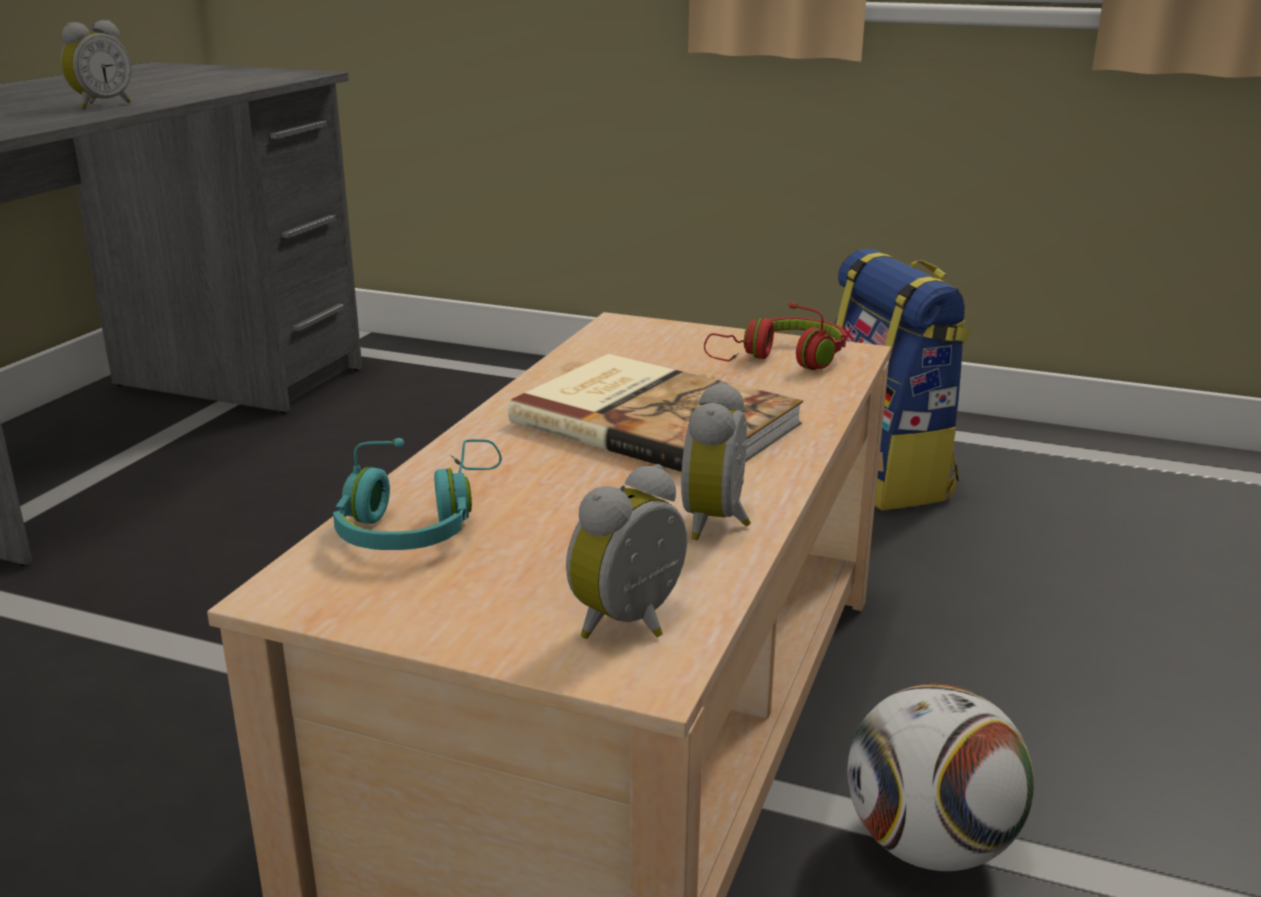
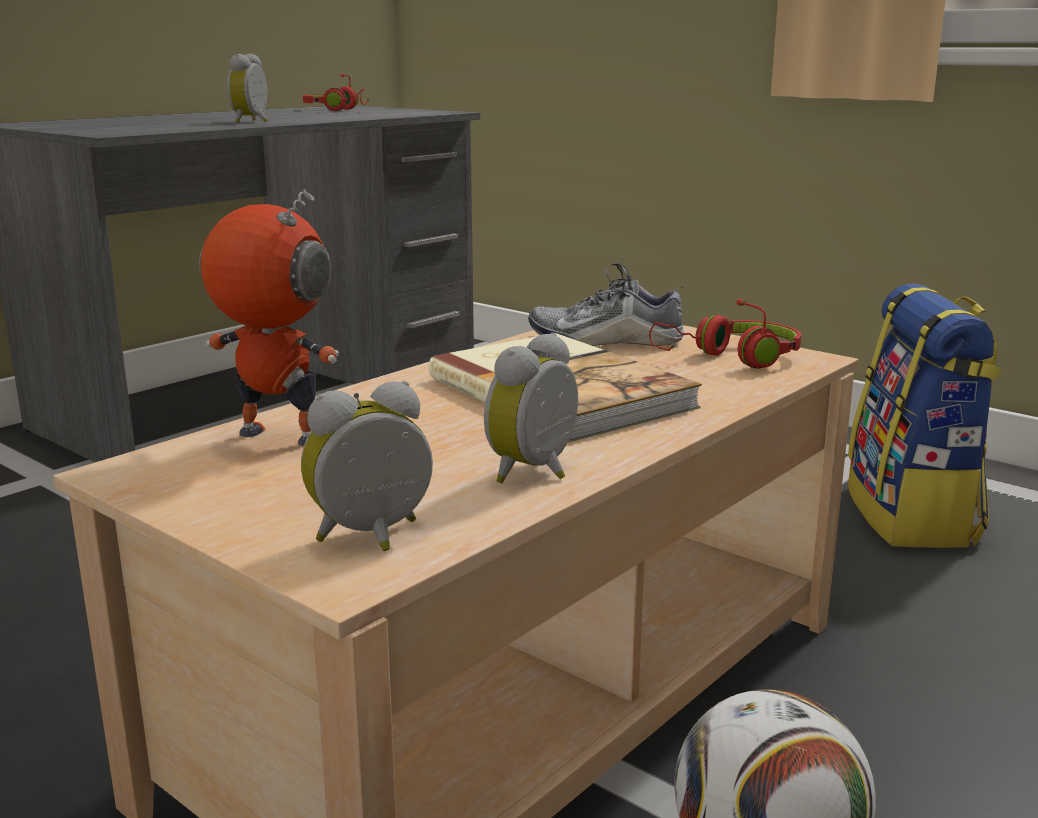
camera: 20 degrees right, 5 degrees down
alarm clock [60,20,131,109] -> alarm clock turned 135 degrees clockwise [227,54,267,123]
turquoise headphones [333,438,502,550] -> toy robot [199,189,339,446]
none -> red headphones [303,73,369,111]
none -> shoe [528,262,685,346]

